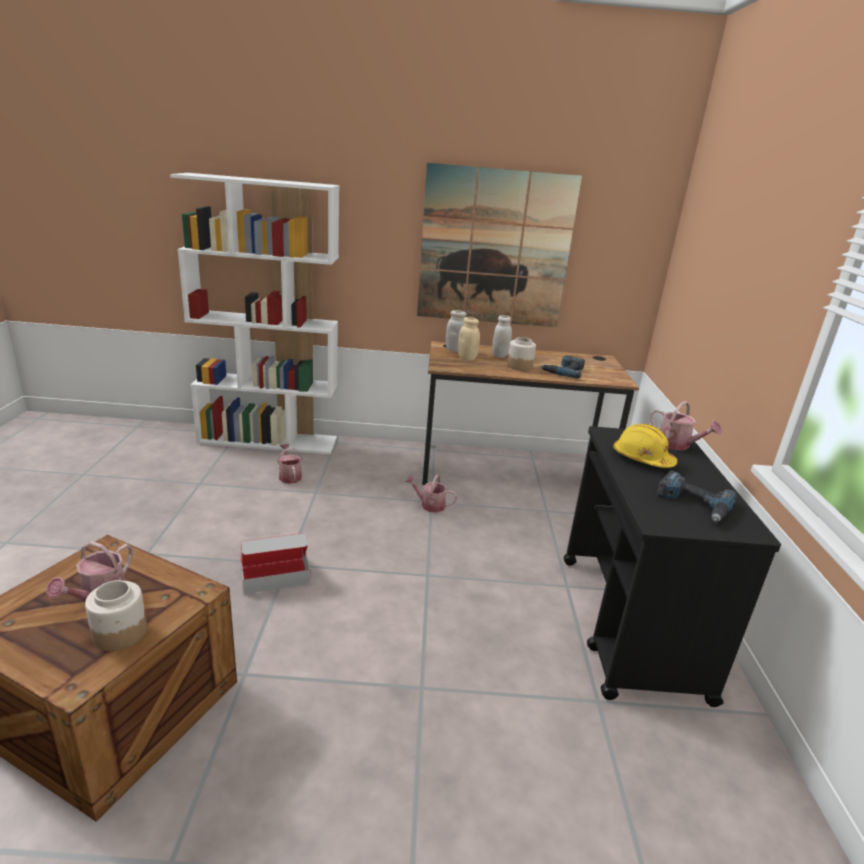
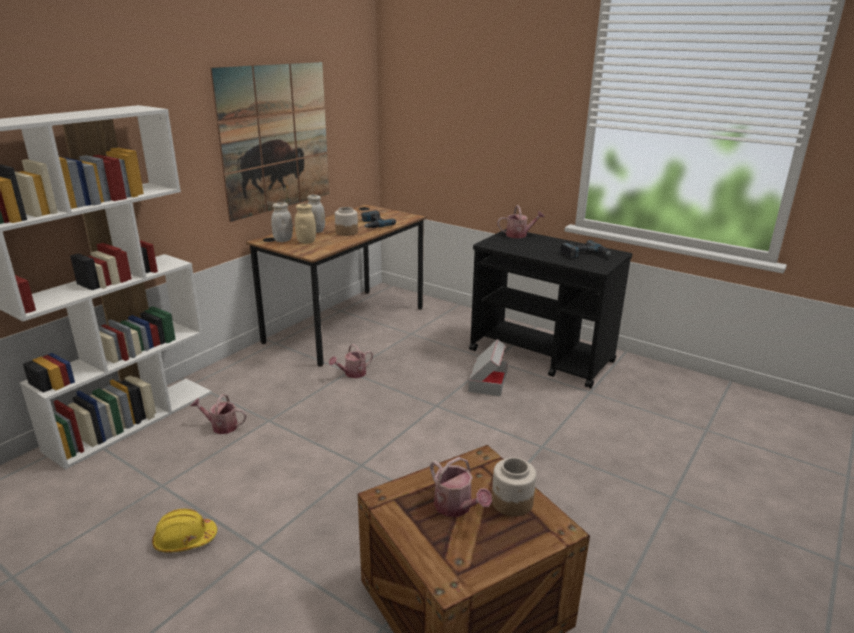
camera: 55 degrees left, 0 degrees up
cardboard box [240,533,311,594] -> cardboard box moved to [468,339,508,396]
yellow hard hat [613,424,677,468] -> yellow hard hat moved to [152,509,217,553]

